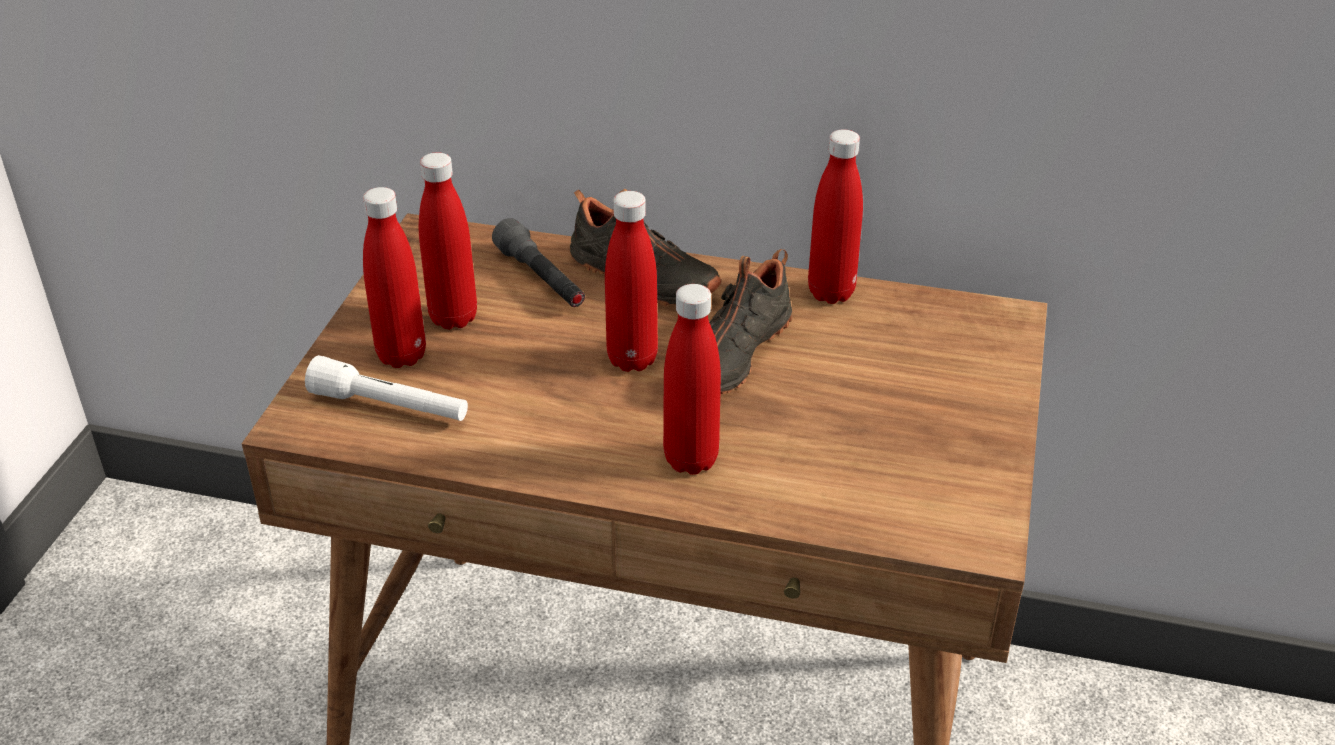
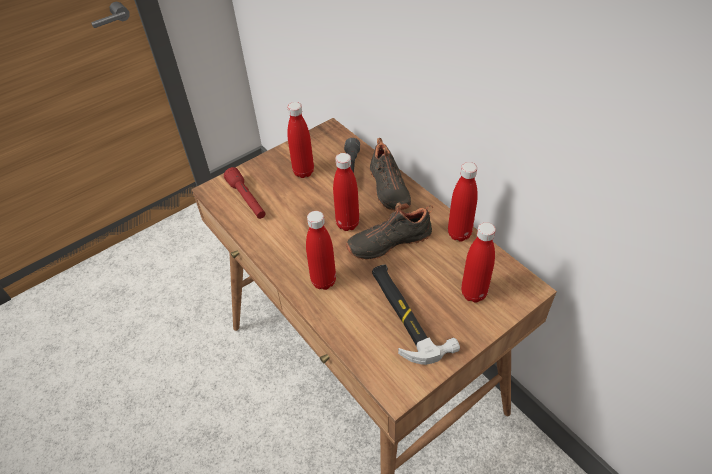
camera: 40 degrees right, 10 degrees up
white flashlight [305,355,468,421] -> red flashlight [224,167,266,219]
red bottle [363,187,426,368] -> red bottle moved to [461,222,496,303]
none -> hammer [372,265,460,365]

